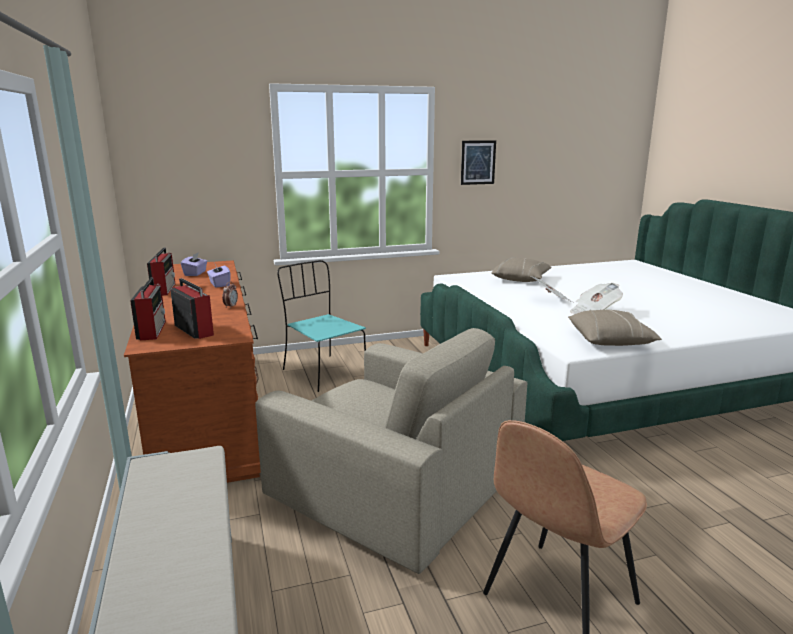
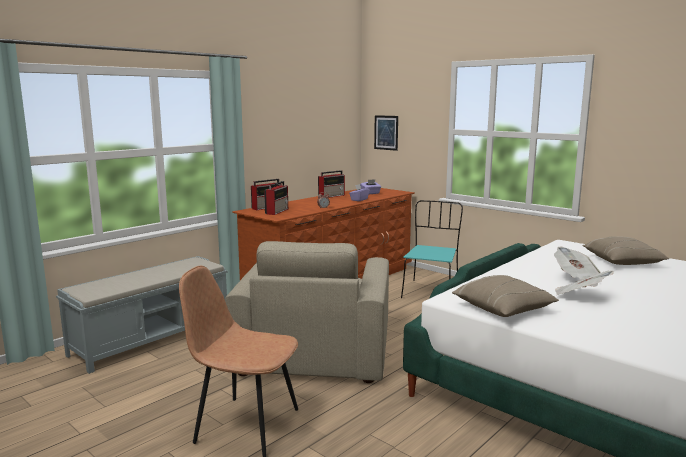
camera: 60 degrees right, 5 degrees down
picture [461,140,496,185] -> picture moved to [374,115,398,151]

